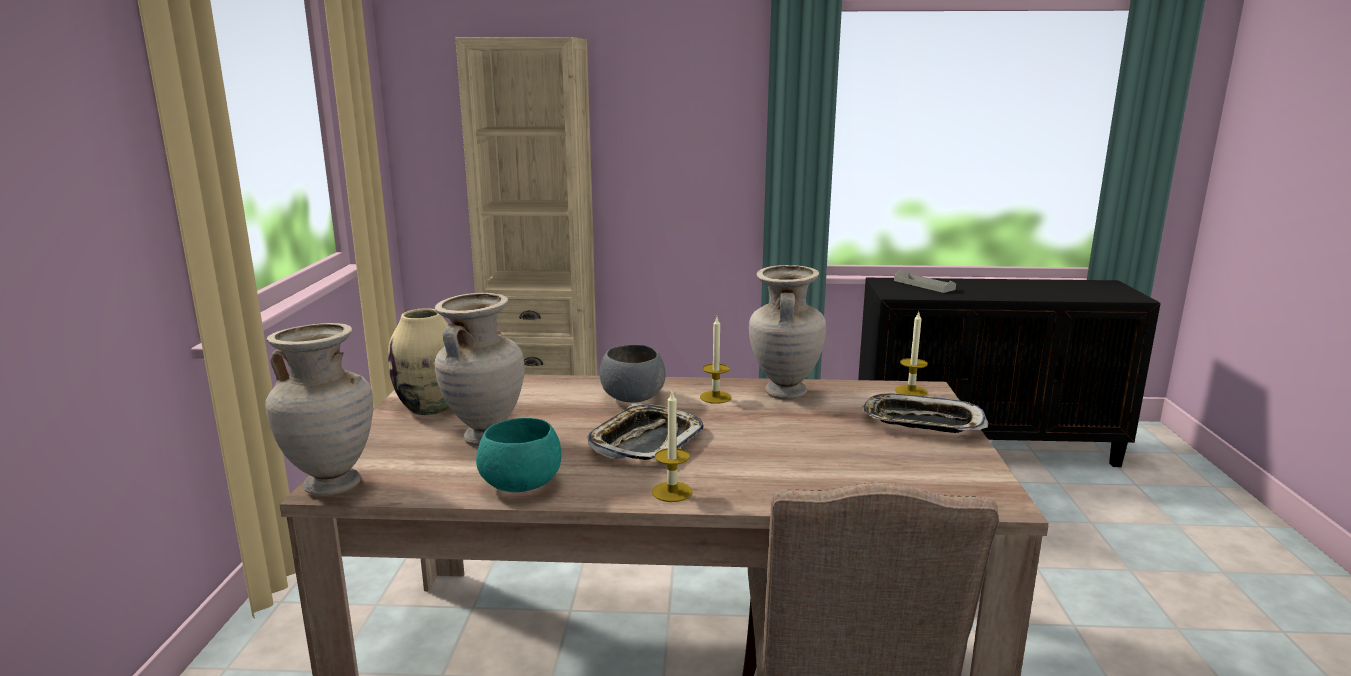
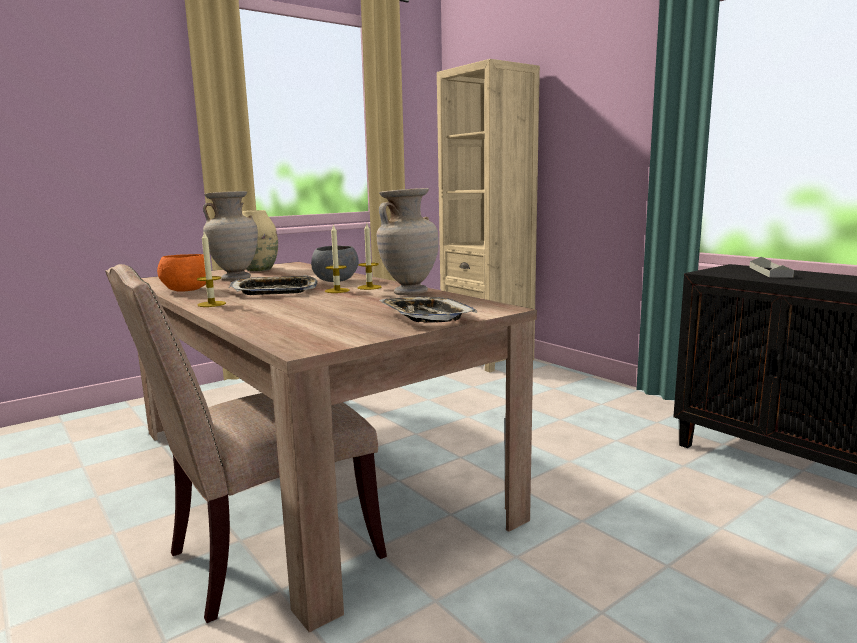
camera: 50 degrees right, 5 degrees down
beige vase [265,323,373,496] -> none
turquoise bowl [476,418,561,492] -> orange bowl [157,254,206,291]
candle [895,312,928,396] -> candle moved to [325,224,350,293]

